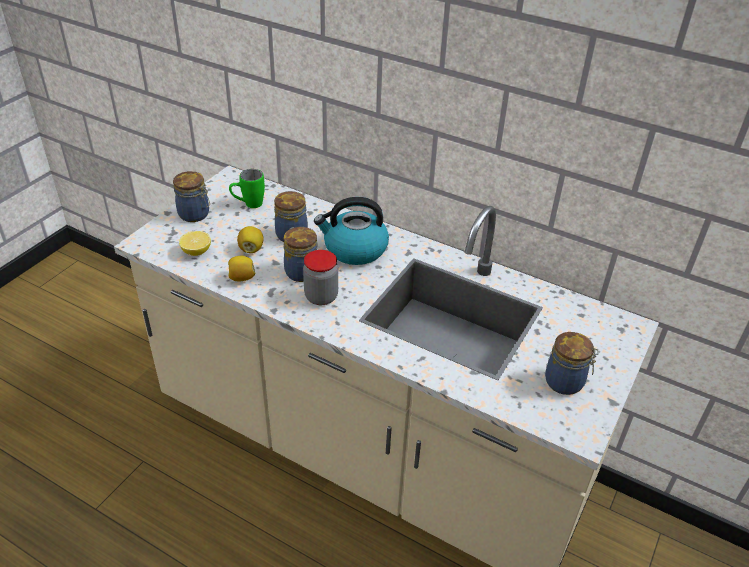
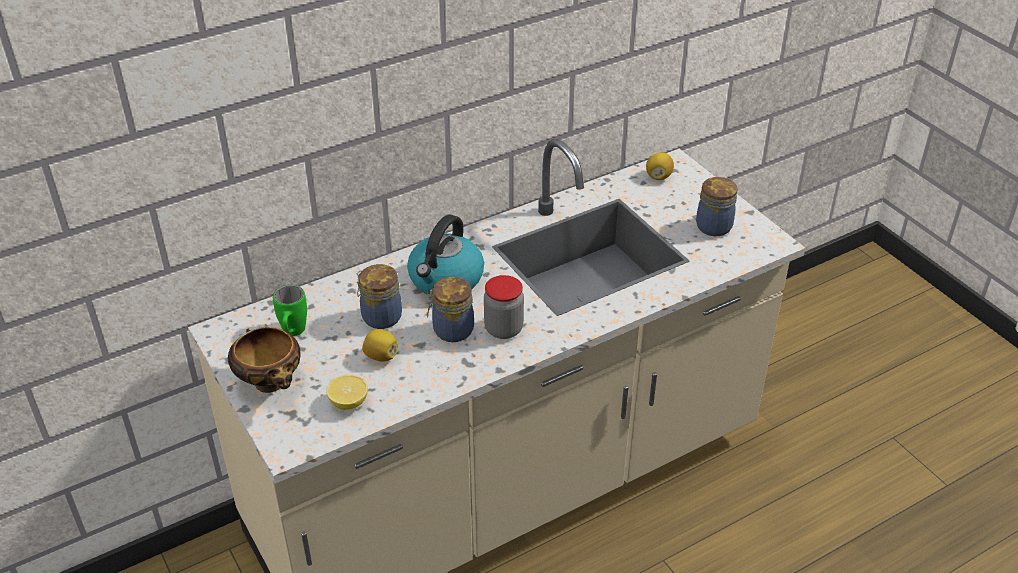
camera: 60 degrees left, 0 degrees up
jar [173,171,210,222] -> bowl [228,327,301,393]
lemon [228,256,256,281] -> lemon moved to [646,153,674,180]

